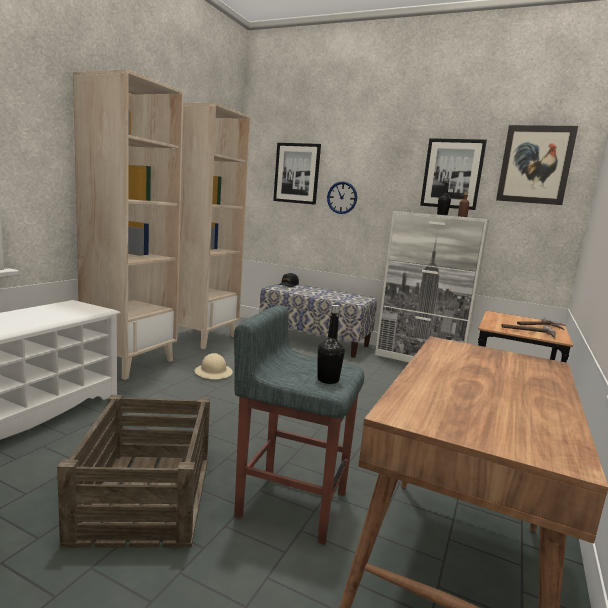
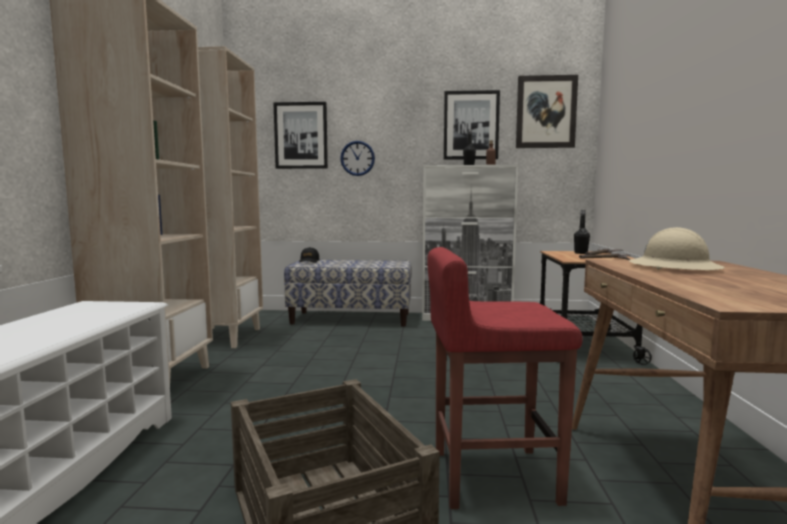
camera: 20 degrees left, 5 degrees down
beige hard hat [194,353,233,379] -> beige hard hat moved to [629,227,725,270]
grey stool [234,306,364,545] -> red stool [427,247,583,509]
black bottle [317,305,345,384] -> black bottle moved to [574,210,590,254]

